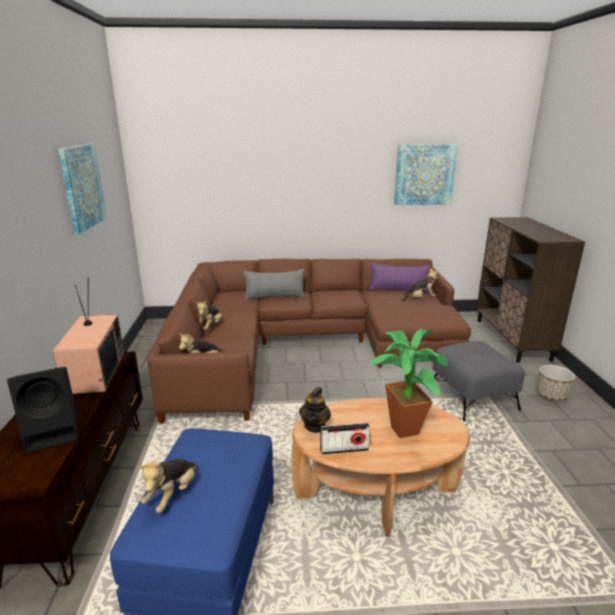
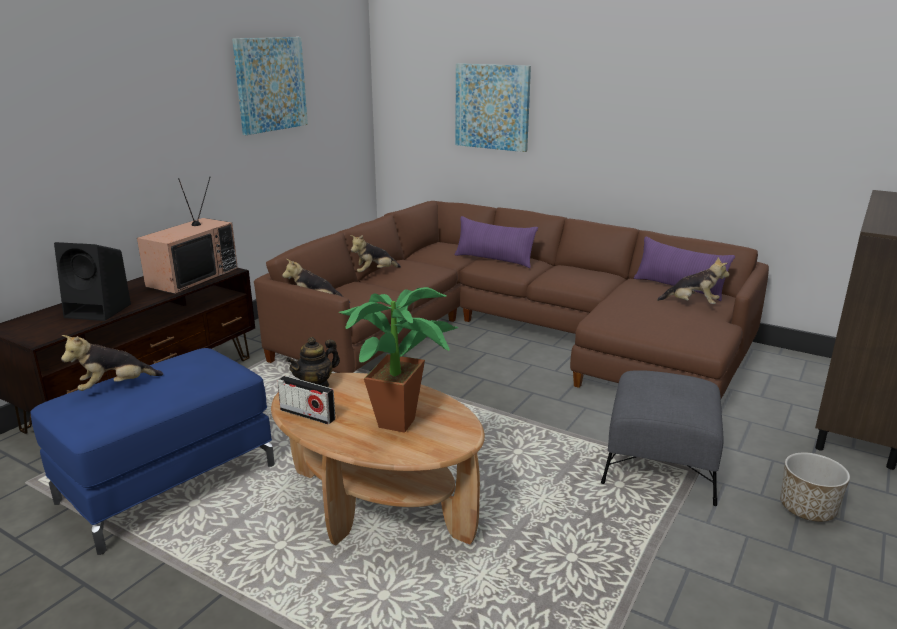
camera: 35 degrees right, 0 degrees up
grey pillow [243,269,305,300] -> purple pillow [455,216,538,268]
picture [394,144,458,205] -> picture moved to [455,63,531,152]

